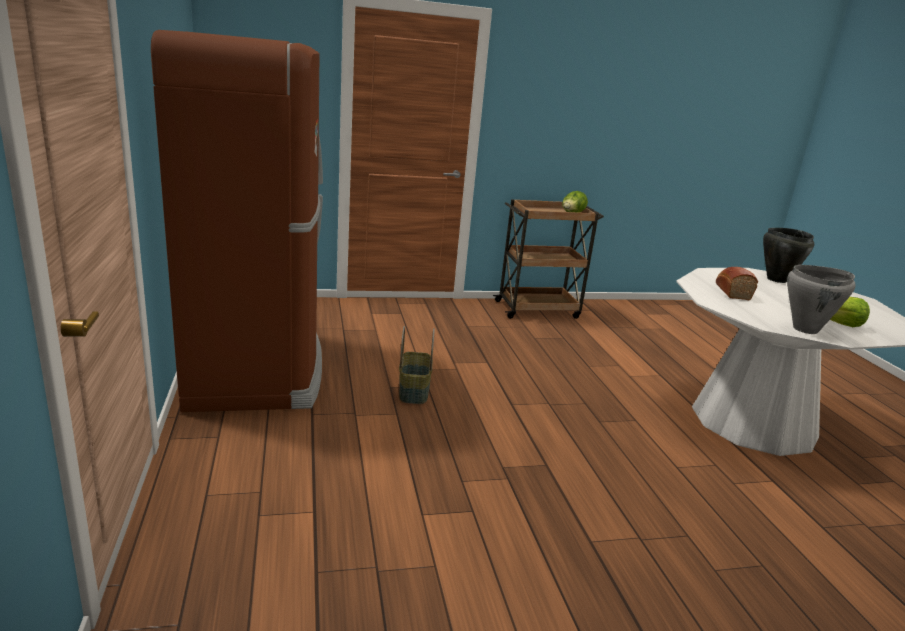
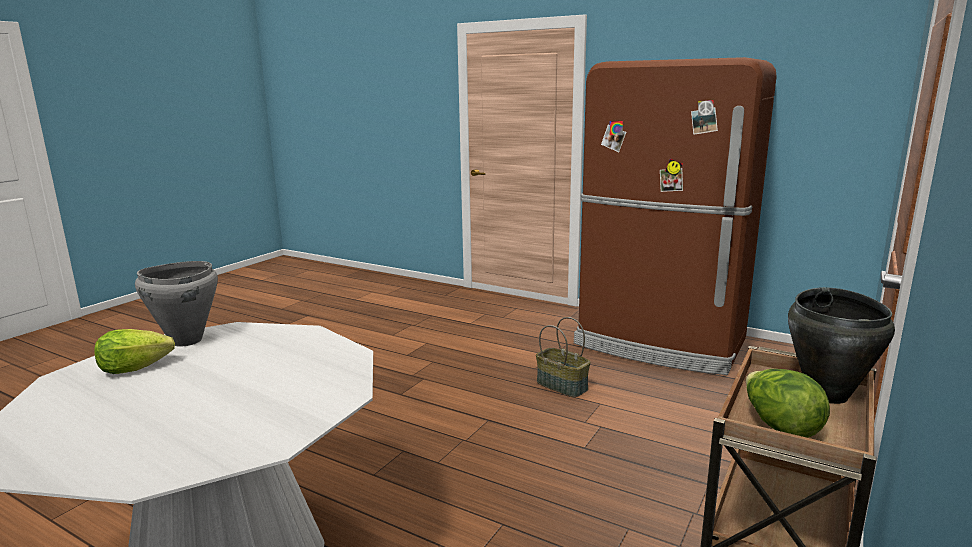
camera: 135 degrees right, 5 degrees down
bread [716,267,758,300] -> none
black cooking pot [763,228,814,283] -> black cooking pot moved to [788,287,895,404]

